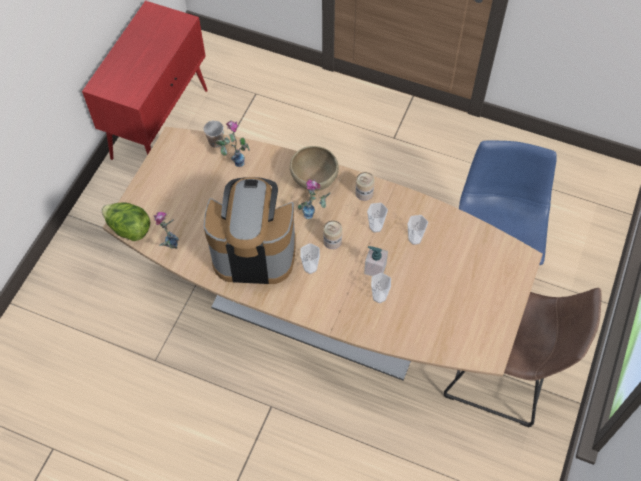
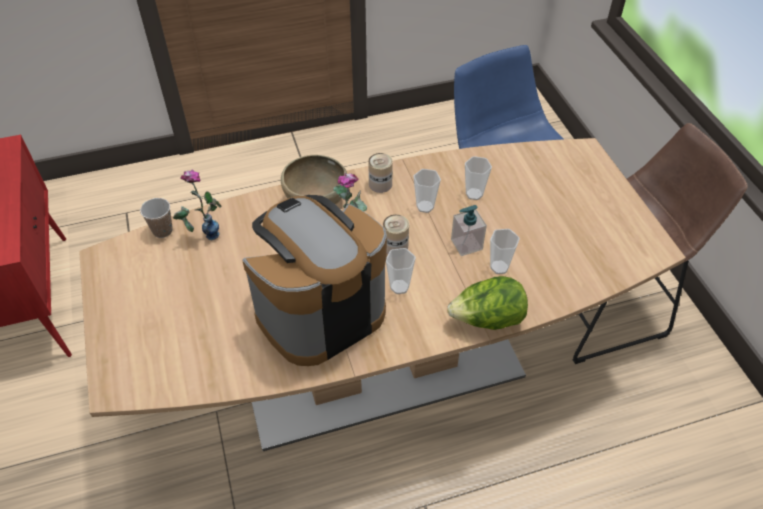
camera: 40 degrees left, 10 degrees down
lettuce [101,202,150,241] -> lettuce moved to [447,276,528,330]
vase [154,212,179,249] -> none

